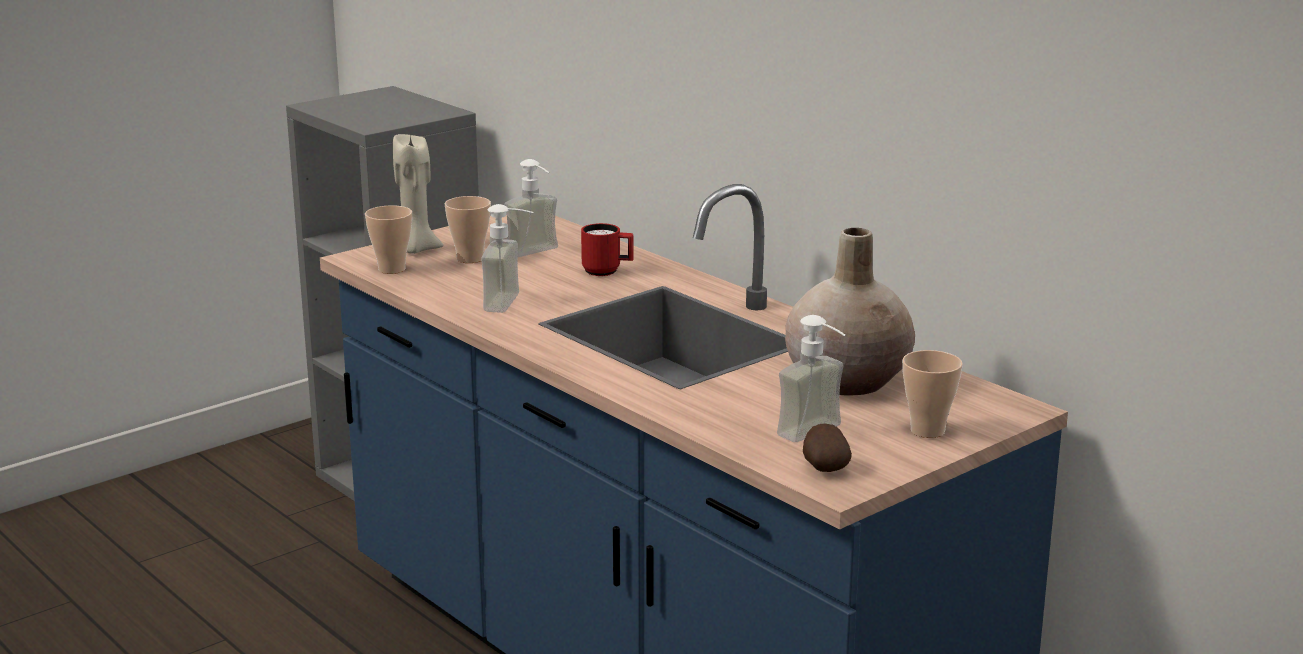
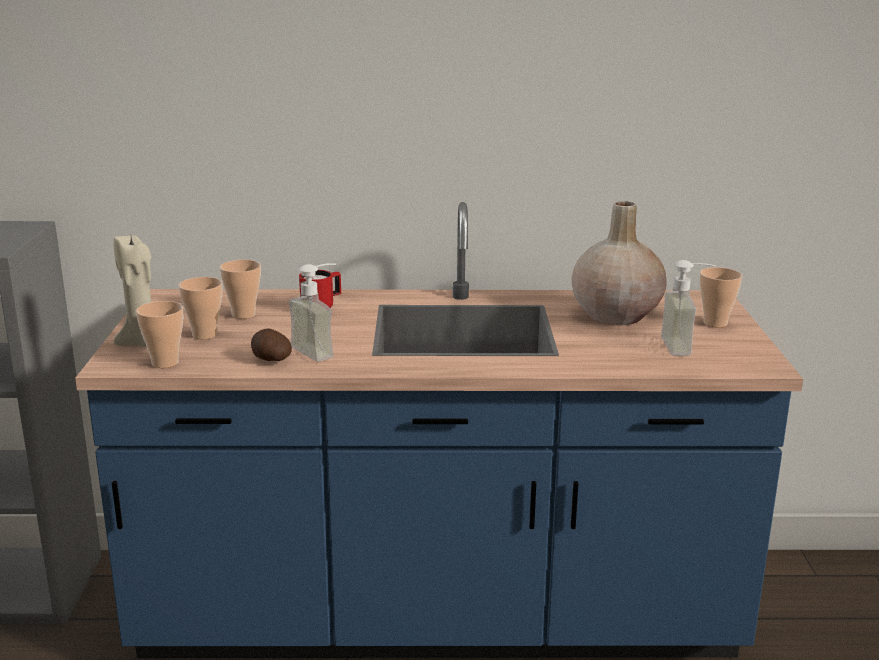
camera: 50 degrees left, 0 degrees up
soap dispenser [504,159,558,257] -> cup [220,260,261,319]
potato [803,424,852,472] -> potato moved to [251,328,292,361]

